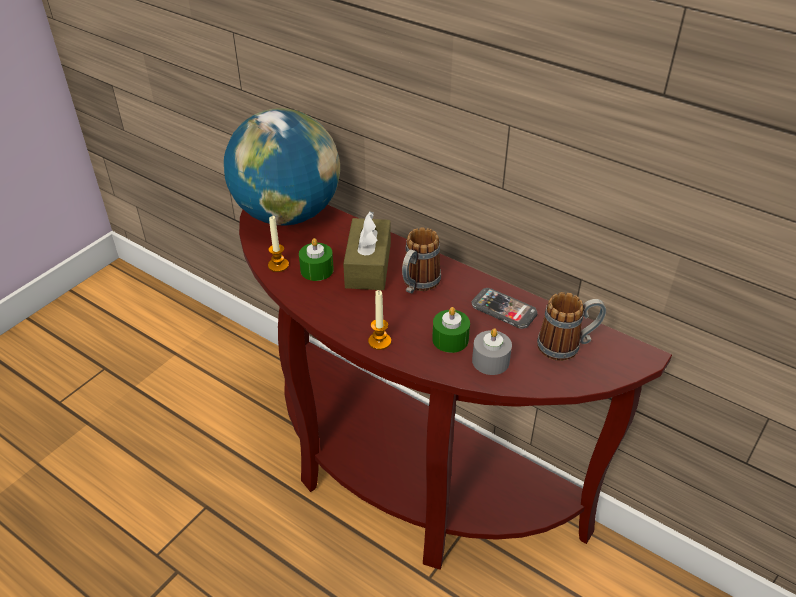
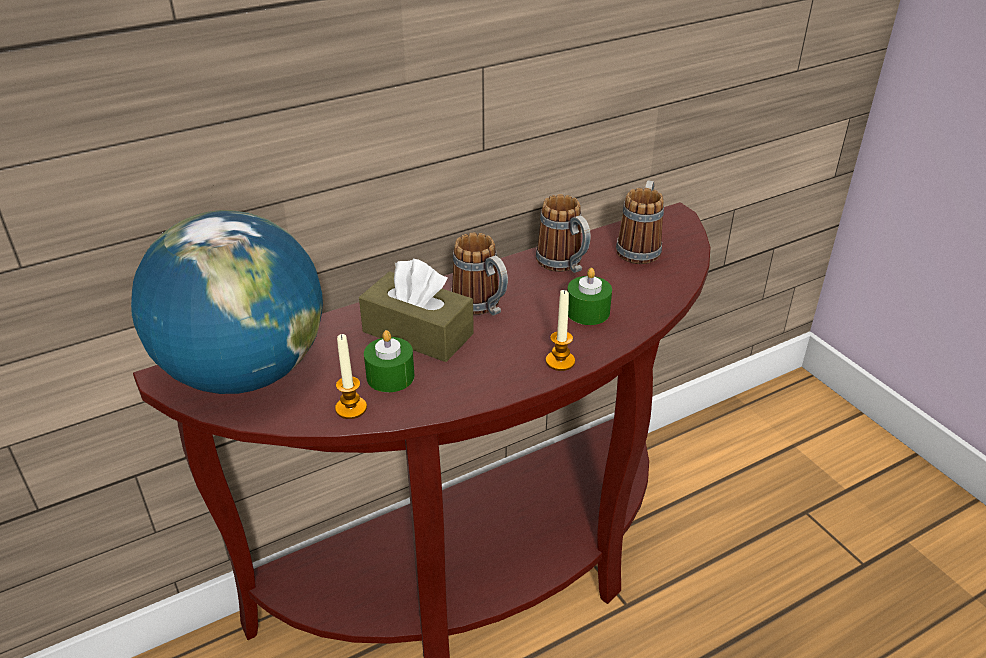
camera: 65 degrees left, 5 degrees down
phone [472,288,538,329] -> mug [536,194,591,273]
grey candle [472,328,512,375] -> none

